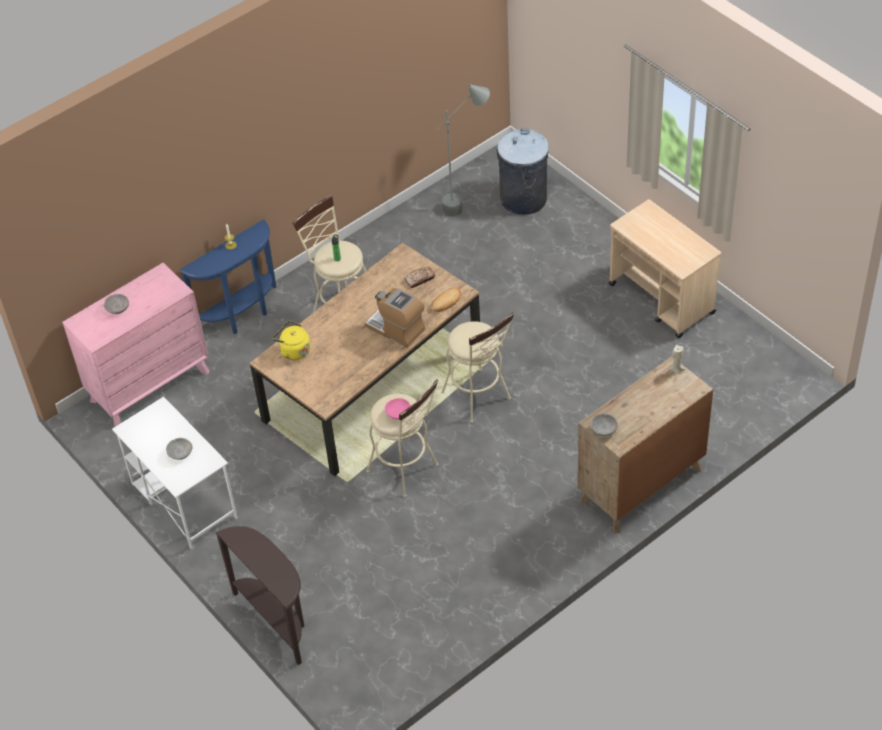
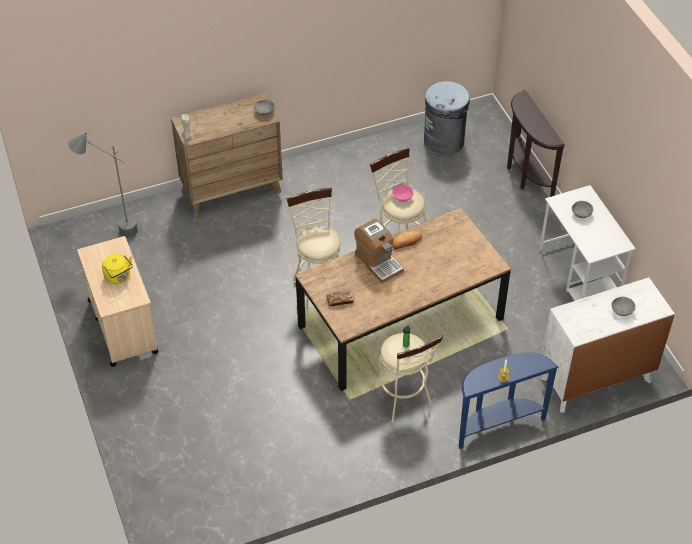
camera: 165 degrees left, 0 degrees up
pink dresser [62,263,209,427] -> white dresser [540,277,675,413]
yellow kettle [273,321,310,360] -> yellow kettle moved to [102,254,133,284]
bread [431,288,462,312] -> bread moved to [392,231,422,249]
grey floor lamp [437,84,490,217] -> grey floor lamp moved to [68,133,138,238]
grey trash can [497,128,549,215] -> grey trash can moved to [424,81,470,156]

